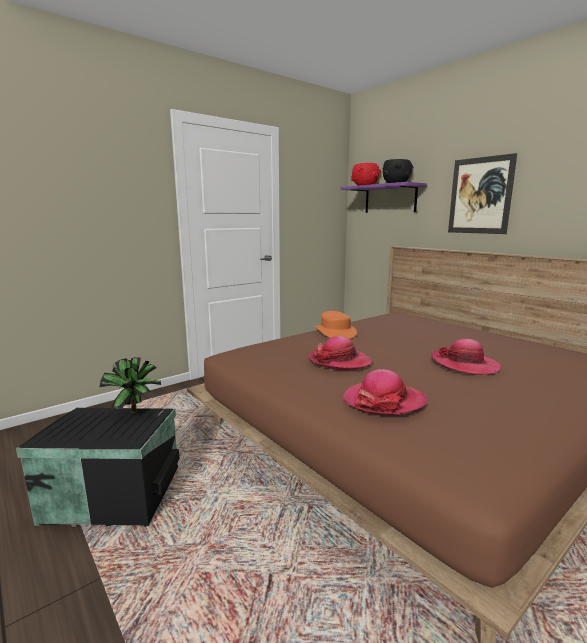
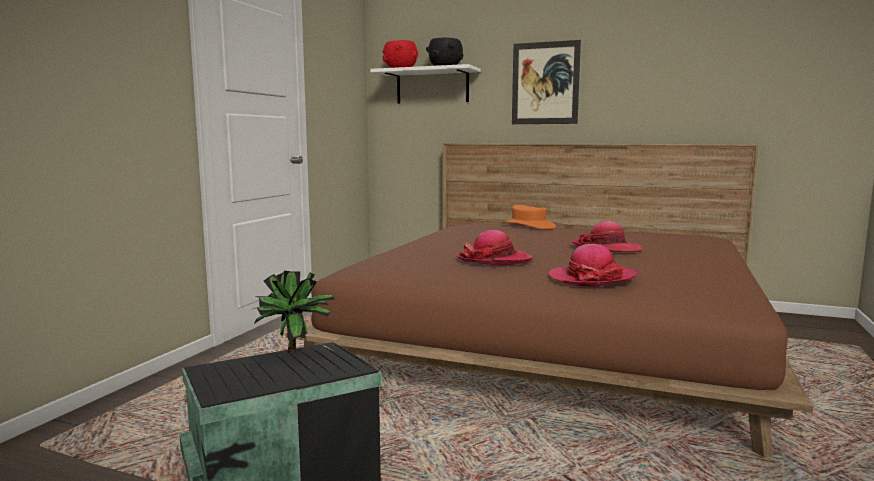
camera: 30 degrees left, 5 degrees down
orange hat [315,311,357,339] -> orange hat moved to [502,205,556,229]
purple shelf [341,182,427,213] -> white shelf [370,64,481,104]

